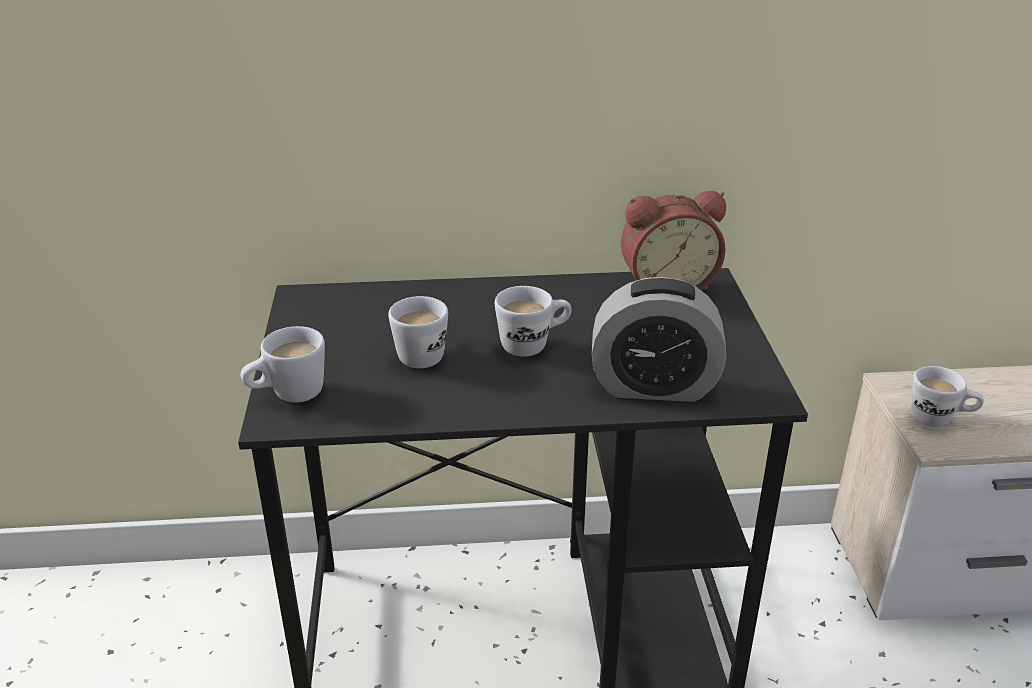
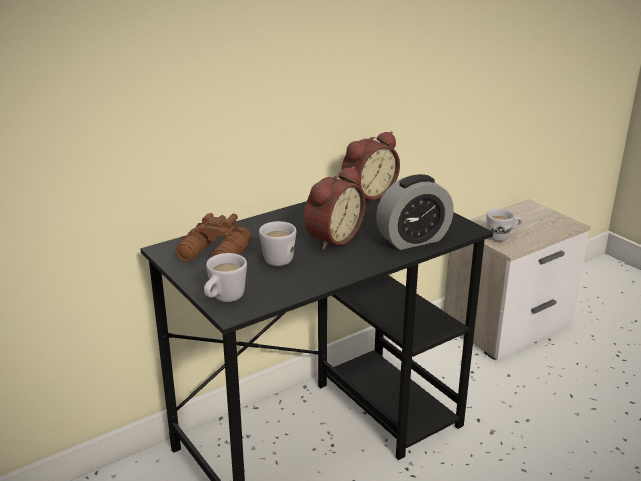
camera: 30 degrees left, 5 degrees down
white mug [495,286,572,357] -> alarm clock [304,166,366,250]
none -> brown binoculars [176,213,251,262]

